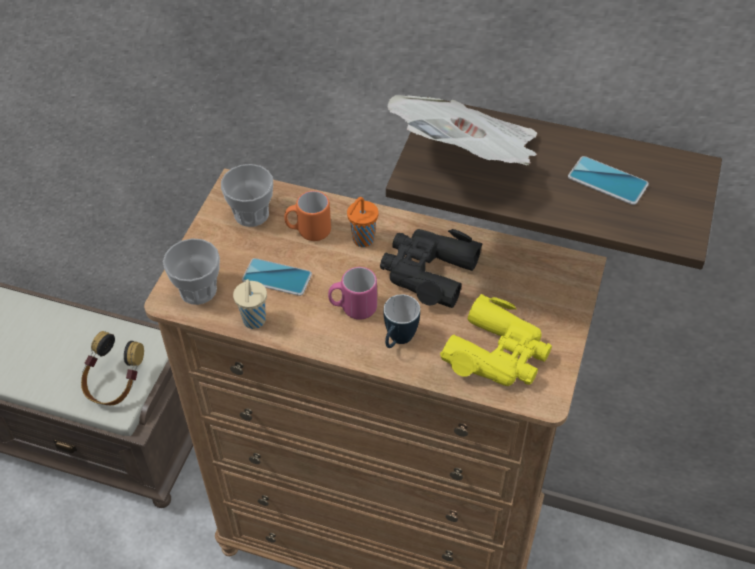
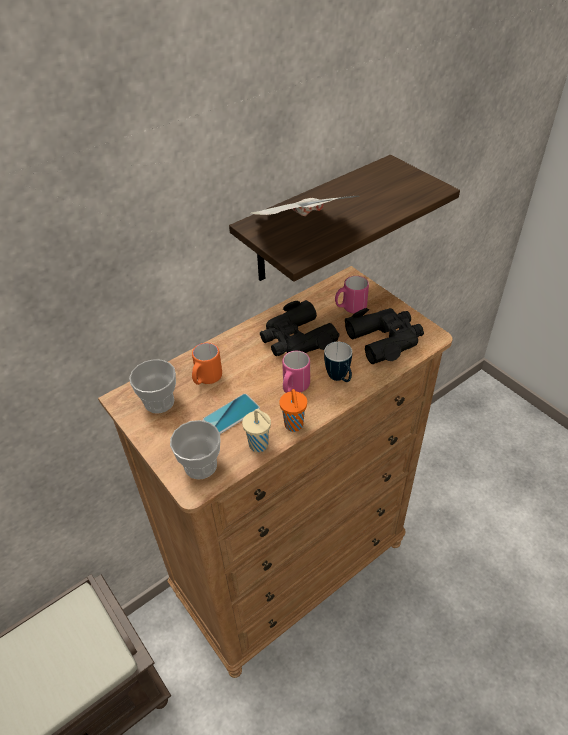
camera: 55 degrees left, 5 degrees down
headphones [81,331,144,405] -> none
orange cup [347,197,378,247] -> orange cup moved to [279,389,307,432]
yellow binoculars [440,294,552,386] -> black binoculars [345,308,424,364]
phone [568,156,649,205] -> none
none -> pink mug [335,276,369,314]

